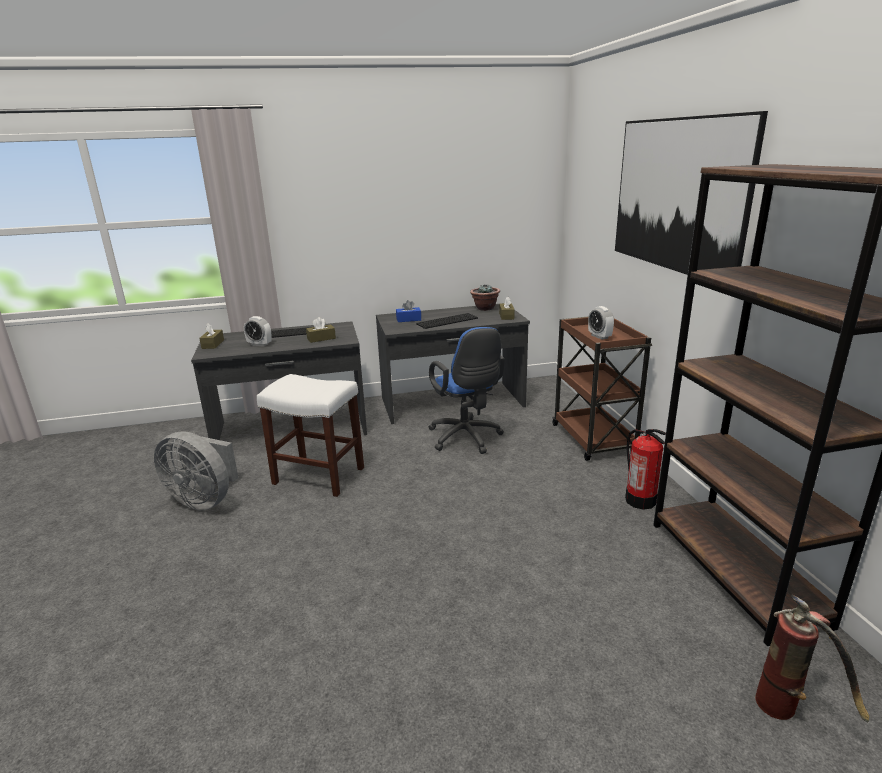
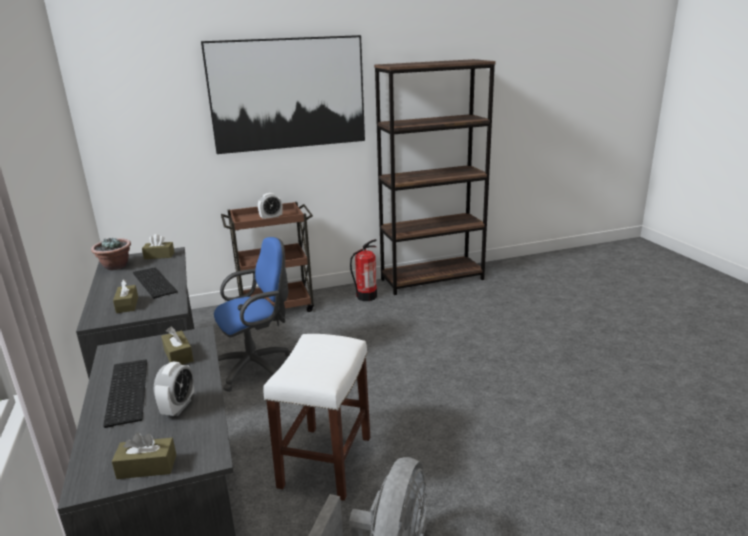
camera: 95 degrees left, 0 degrees up
blue tissue box [396,300,421,322] -> brown tissue box [113,279,138,313]
fire extinguisher [755,595,869,722] -> none

